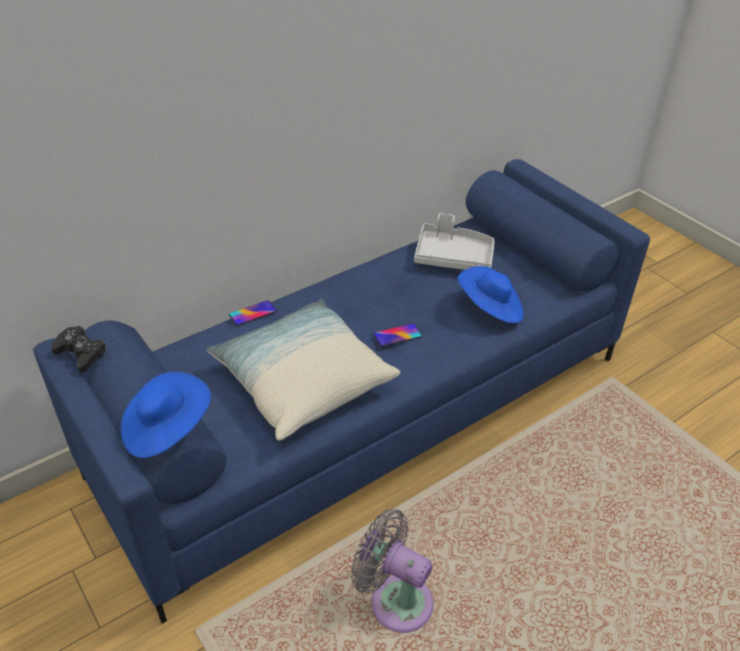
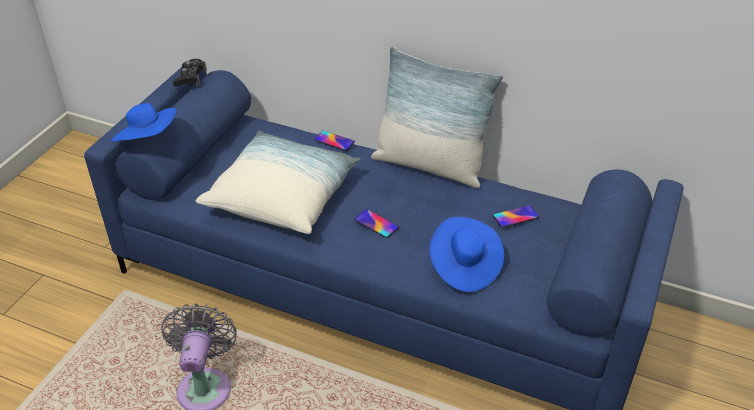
camera: 60 degrees right, 0 degrees up
grey tray [414,213,495,270] -> phone [493,205,539,228]
none -> pillow [371,47,503,188]

